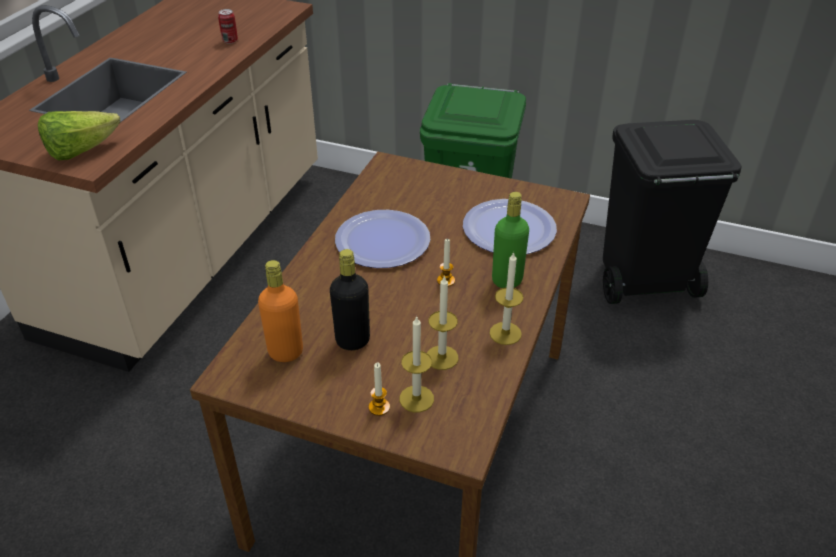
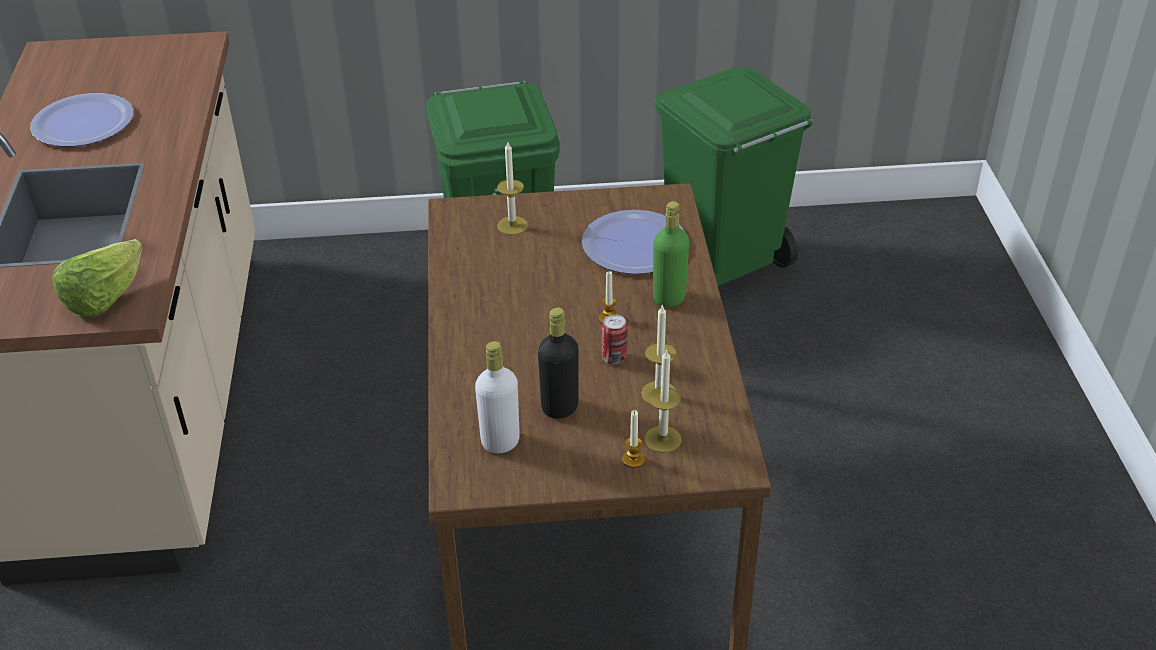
camera: 25 degrees left, 0 degrees up
can [218,9,238,44] -> can moved to [602,314,628,365]
orange bottle [258,260,303,362] -> white bottle [475,341,520,453]
plate [335,210,430,268] -> plate moved to [30,93,134,147]
candle [489,252,523,345] -> candle moved to [497,142,528,235]
black trash can [603,120,742,304] -> green trash can [655,67,813,286]

